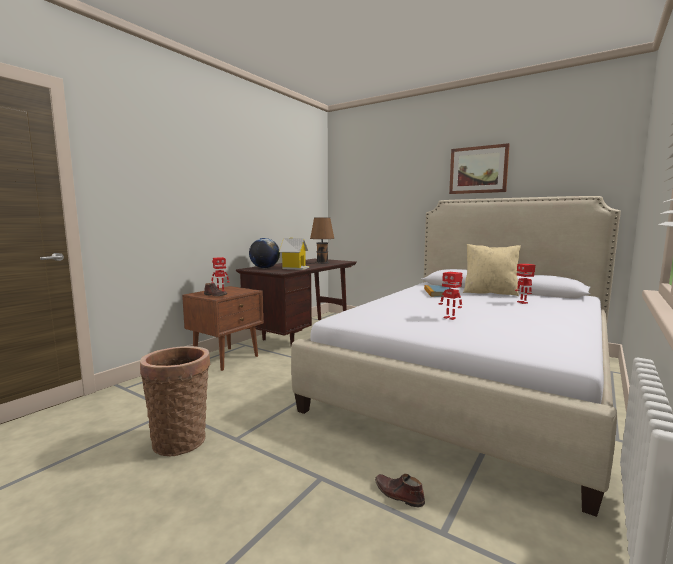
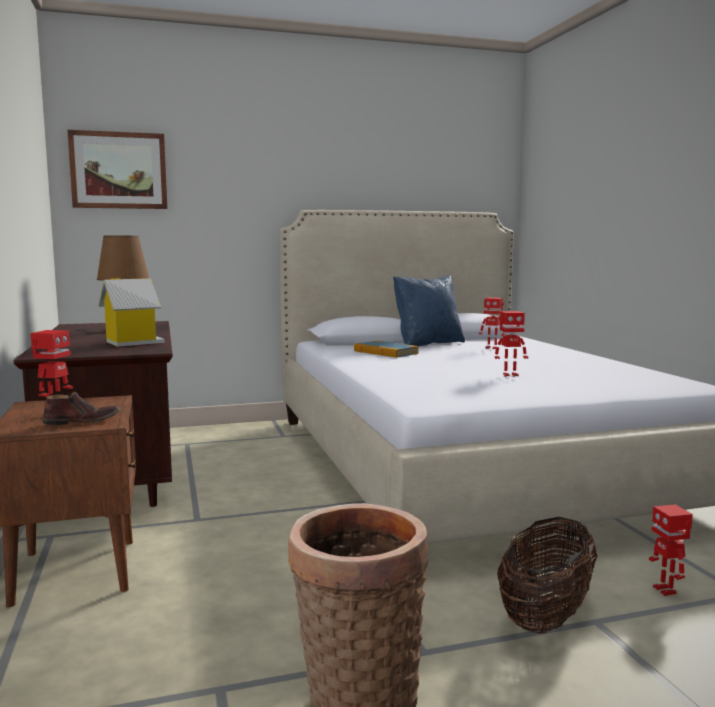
camera: 50 degrees left, 0 degrees up
globe [249,238,280,268] -> none
brown shoe [375,474,425,508] -> toy robot [649,505,693,596]
picture [449,143,510,194] -> picture moved to [67,130,167,209]
beige pillow [463,244,521,296] -> blue pillow [393,275,465,346]
none -> basket [497,517,597,634]

